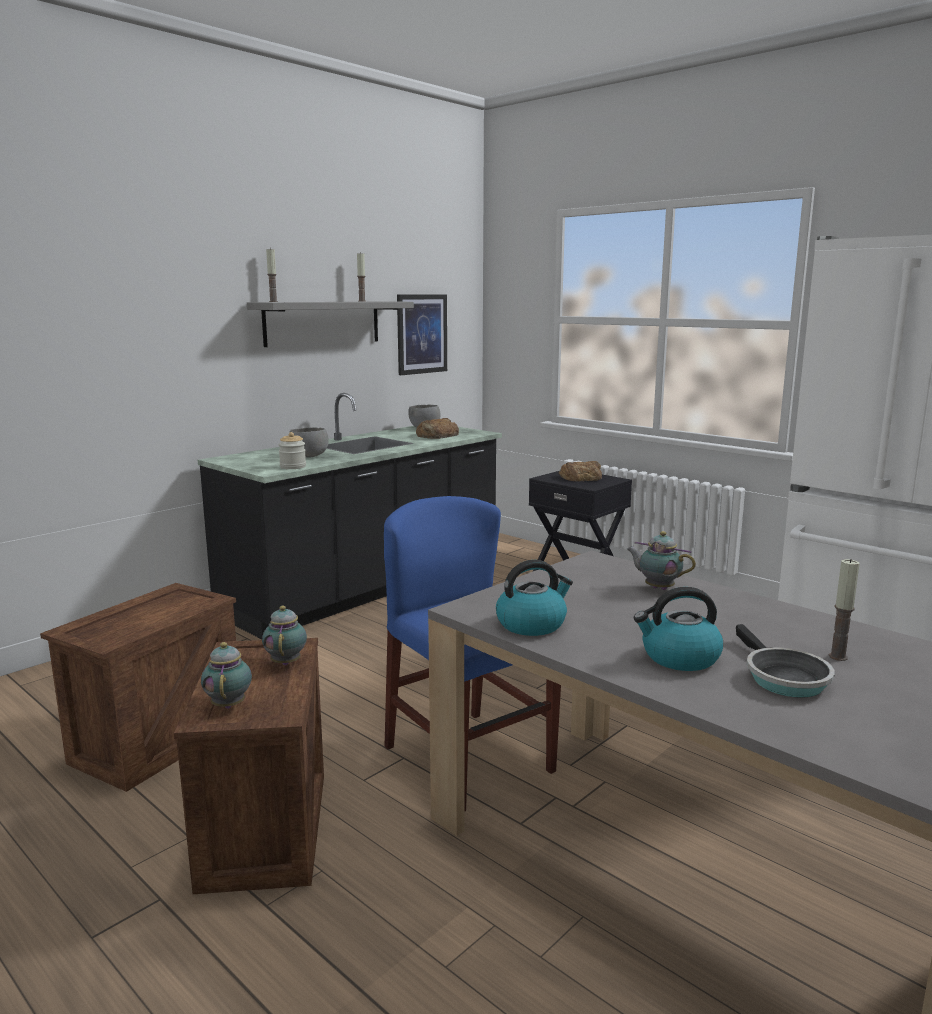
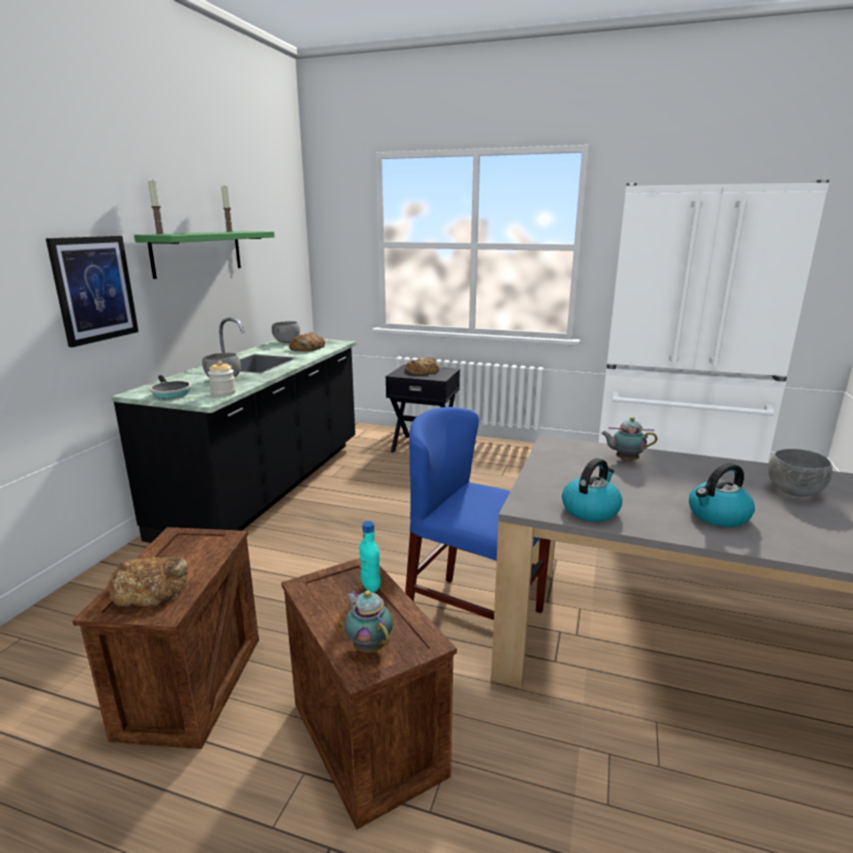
camera: 25 degrees left, 5 degrees up
grey shelf [247,302,414,347] -> green shelf [134,231,275,279]
teapot [262,606,307,666] -> turquoise bottle [359,521,381,592]
picture [397,294,447,375] -> picture moved to [46,236,139,347]
frying pan [736,624,835,698] -> frying pan moved to [149,375,192,399]
candle [829,559,860,661] -> grey bowl [768,449,832,497]
none -> bread [108,557,188,607]

